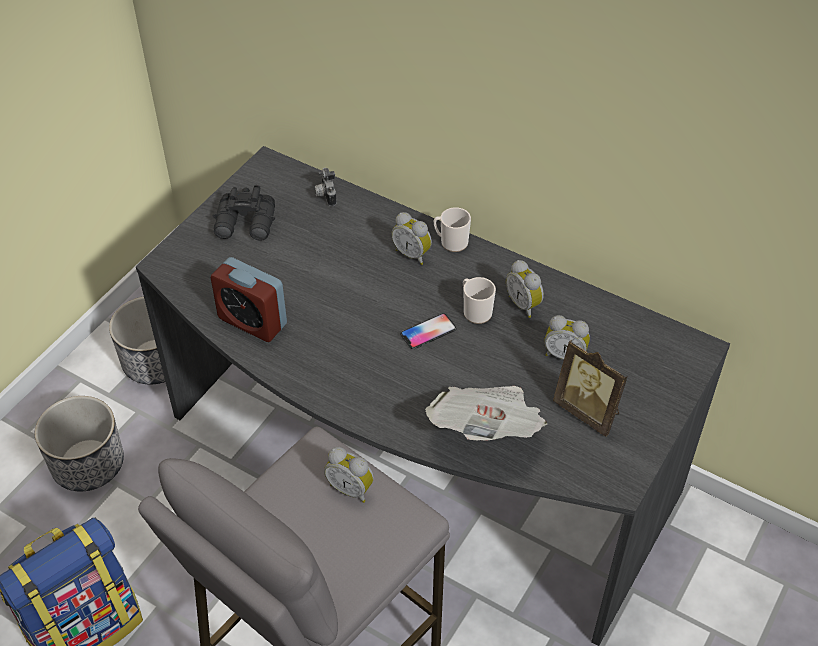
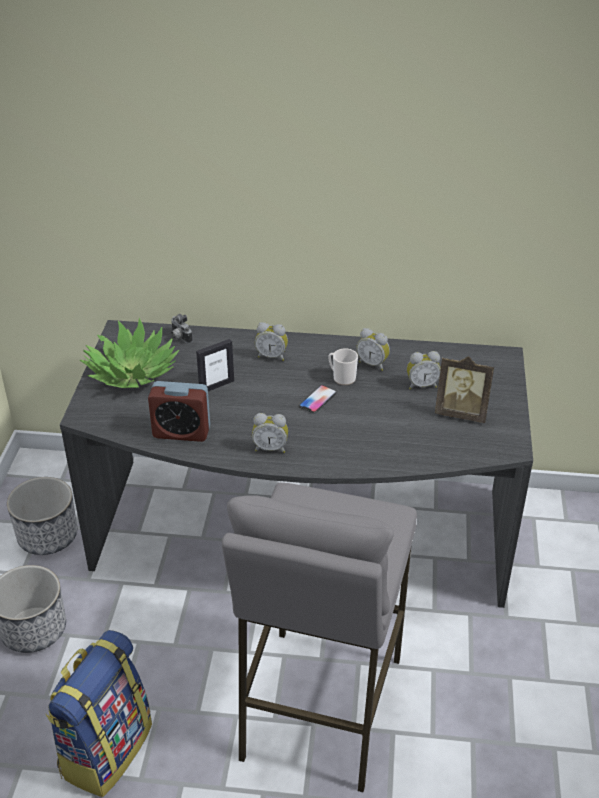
camera: 25 degrees left, 10 degrees down
black binoculars [212,185,275,241] -> potted plant [80,318,179,388]
alarm clock [324,447,374,503] -> alarm clock moved to [252,413,288,453]
newspaper [425,386,547,441] -> none
mug [434,207,471,252] -> none
none -> picture frame [196,339,234,392]

